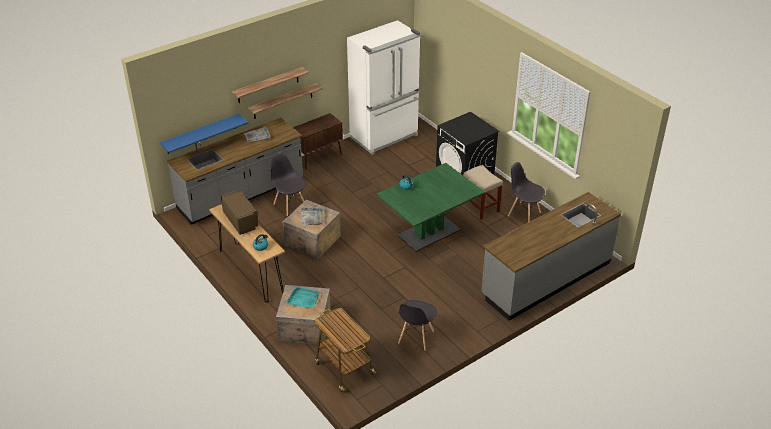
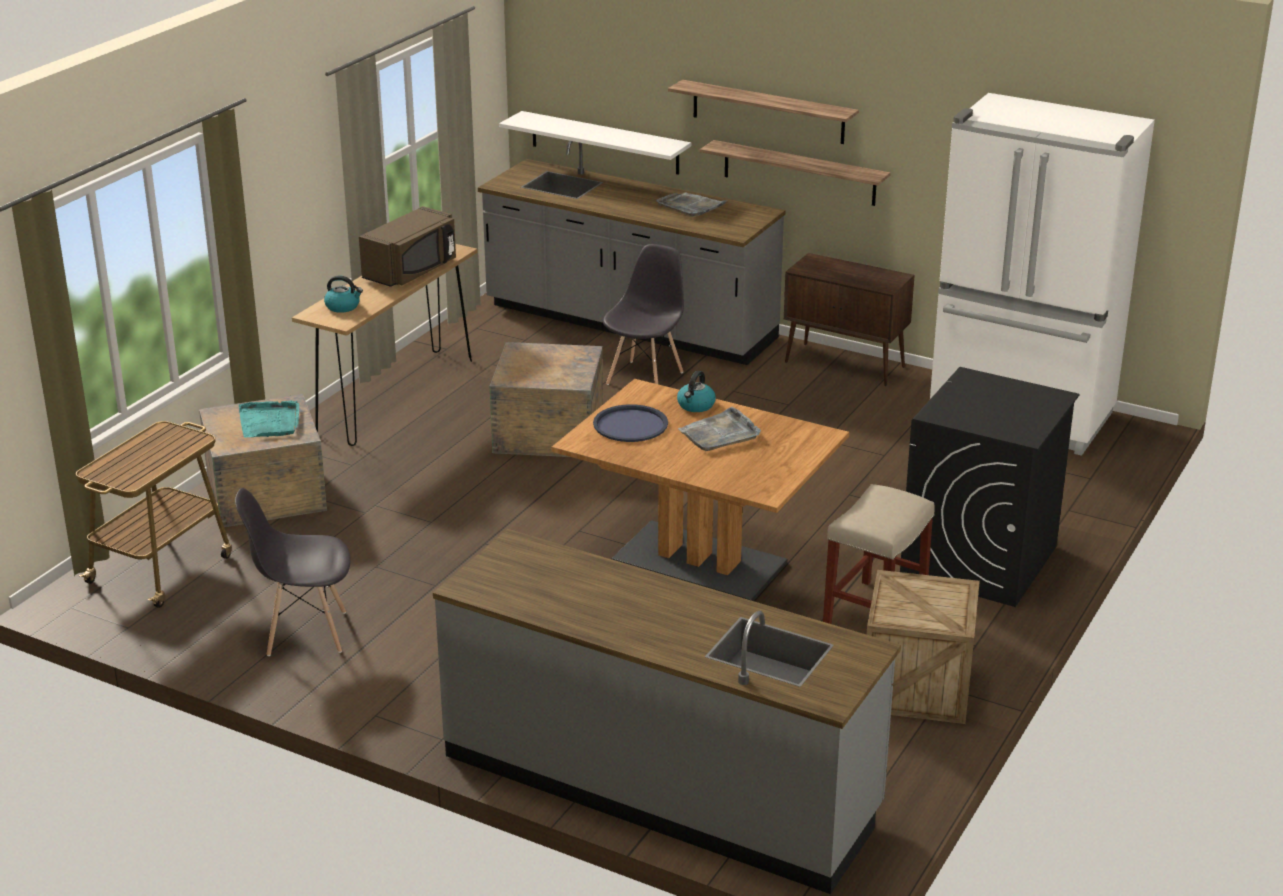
camera: 65 degrees right, 10 degrees down
blue shelf [160,114,248,154] -> white shelf [499,111,691,175]
grey tray [301,207,324,225] -> grey tray moved to [678,407,761,451]
green dining table [376,163,485,252] -> brown dining table [552,379,849,601]
grey chair [508,162,545,222] -> crate [867,570,980,724]
none -> blue tray [593,404,668,442]

